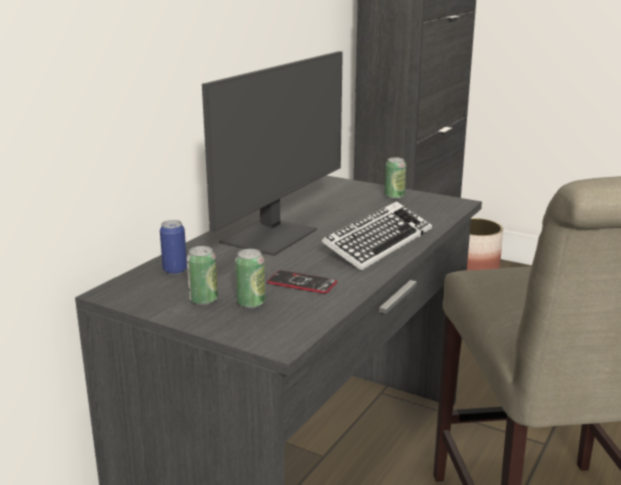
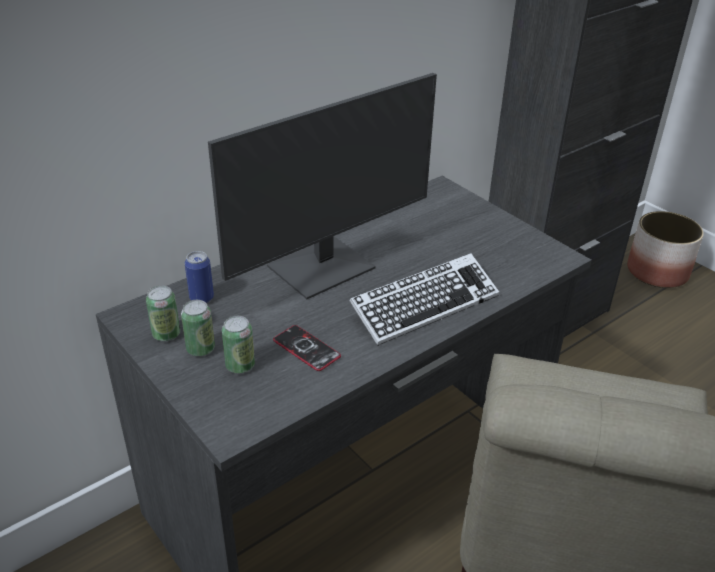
camera: 20 degrees right, 15 degrees up
can [385,157,406,199] -> can moved to [146,286,180,341]

